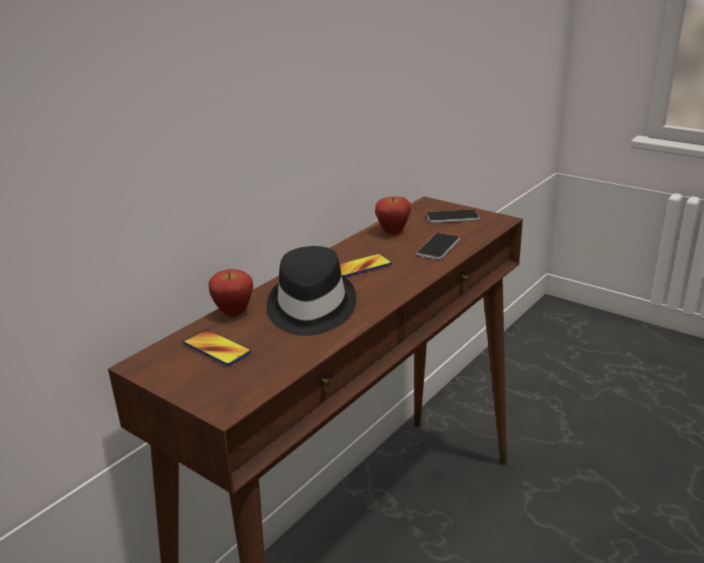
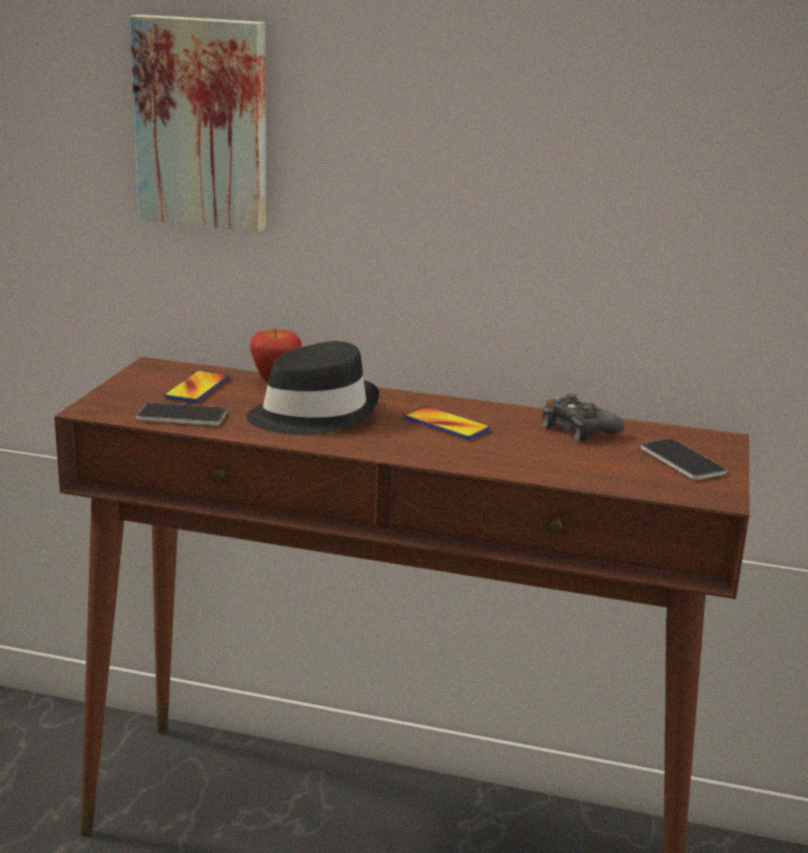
camera: 65 degrees right, 5 degrees down
apple [375,196,411,235] -> black game controller [542,394,625,441]
phone [416,233,460,260] -> phone moved to [136,403,227,426]
none -> picture [130,14,266,232]

